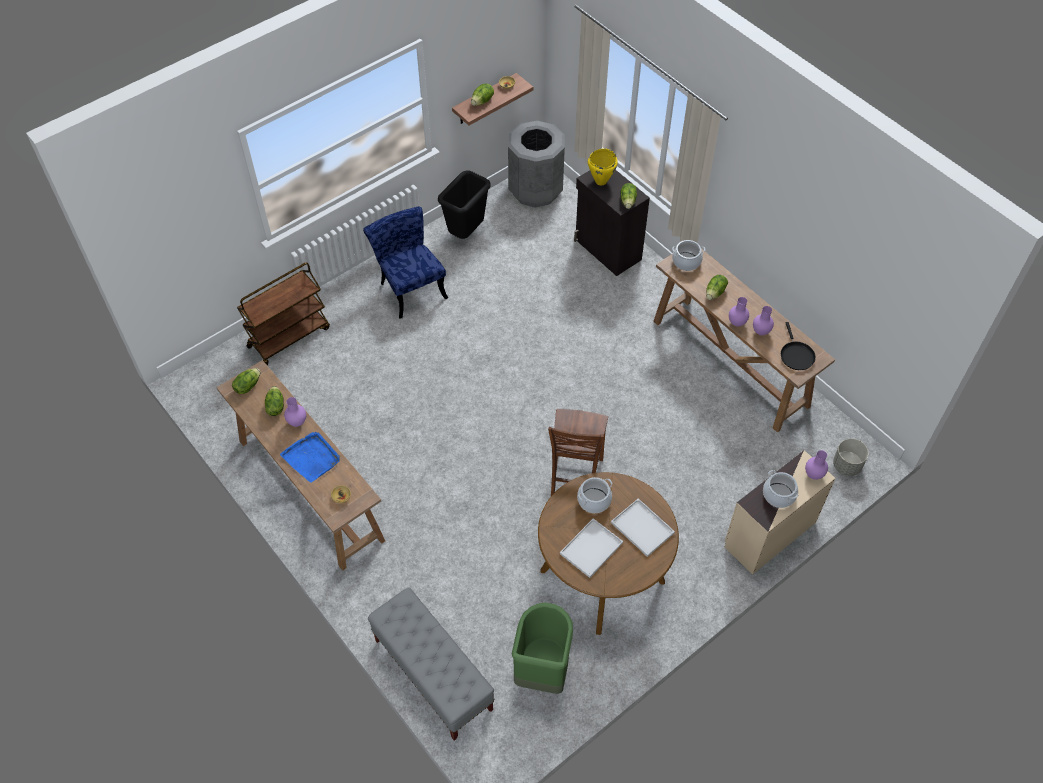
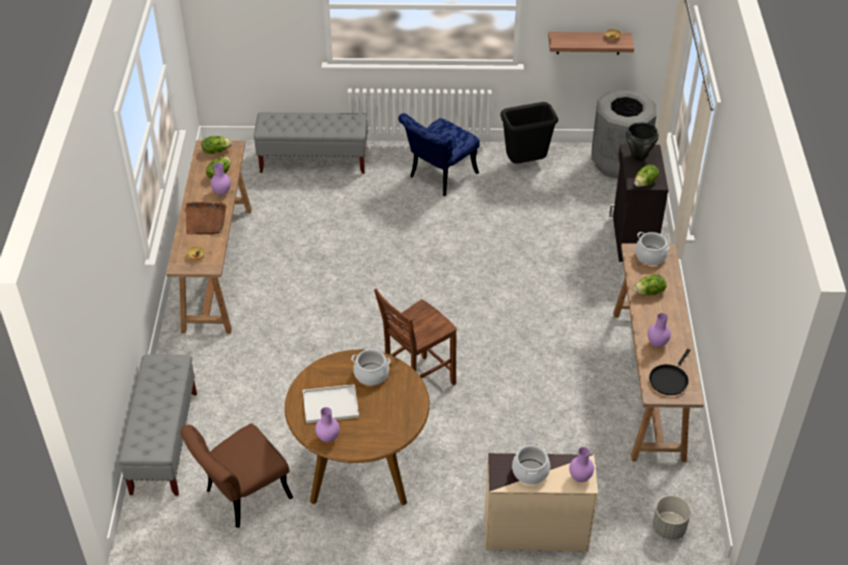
camera: 40 degrees right, 10 degrees down
brown cart [237,262,330,365] -> grey bench [254,112,367,174]
blue tray [280,432,340,483] -> brown tray [186,202,226,235]
blue chair [363,207,448,319] -> blue chair turned 150 degrees counterclockwise [398,113,480,196]
lettuce [471,84,494,106] -> none
green trash can [512,603,573,694] -> brown chair [180,423,293,528]
yellow cooking pot [588,148,618,185] -> black cooking pot [626,122,659,161]
white tray [611,498,675,557] -> none
purple vase [729,297,749,326] -> purple vase moved to [315,407,340,442]

